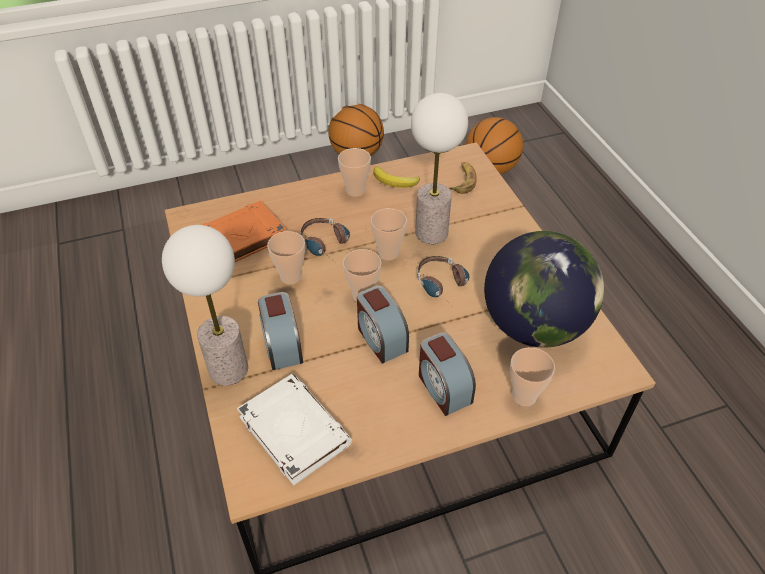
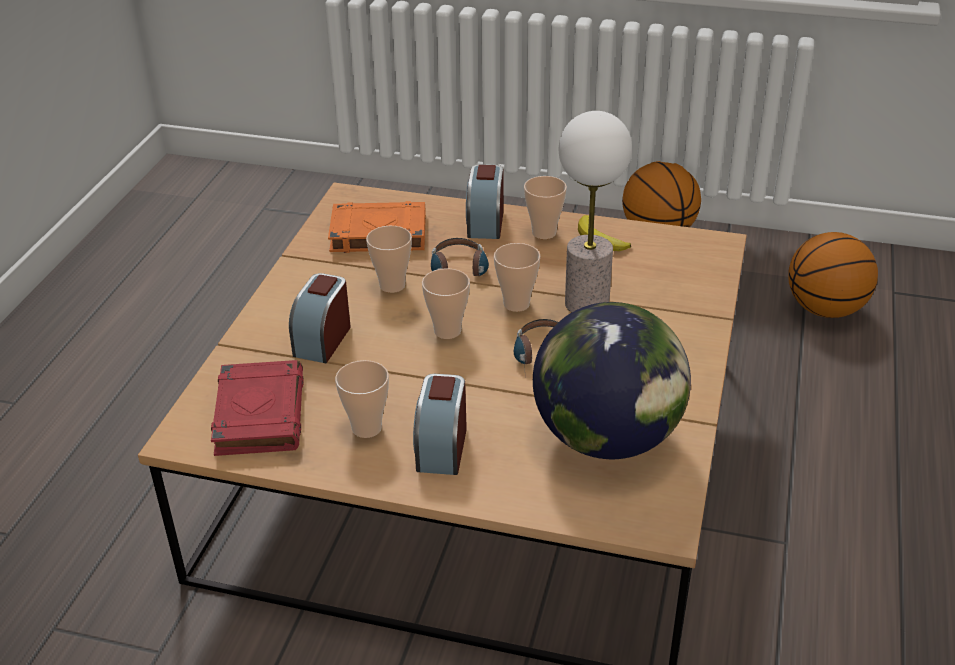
camera: 35 degrees right, 10 degrees down
table lamp [162,225,248,386] -> none
white book [237,374,352,486] -> red book [211,360,304,456]
alarm clock [357,286,409,364] -> alarm clock moved to [466,164,504,239]
banana [449,162,477,194] -> none
cup [510,347,555,406] -> cup moved to [335,360,389,438]

